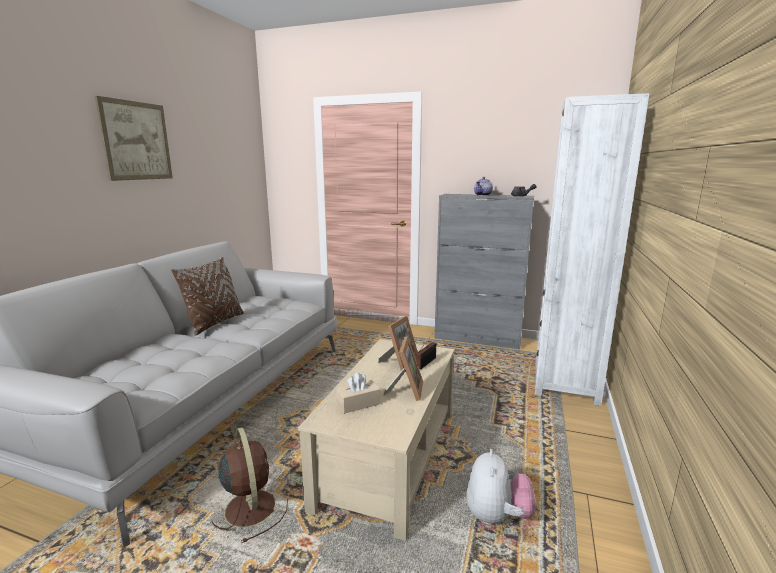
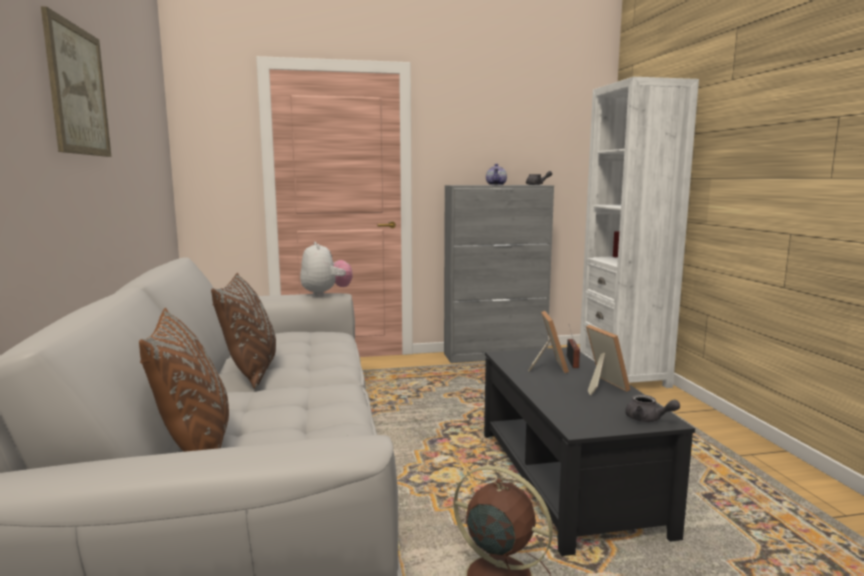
camera: 30 degrees left, 5 degrees down
beige coffee table [298,339,455,541] -> black coffee table [484,347,695,556]
beige tissue box [336,372,381,414] -> none
plush toy [466,449,535,524] -> plush toy moved to [300,242,353,296]
none -> brown pillow [139,308,229,452]
none -> grey teapot [625,394,680,422]

